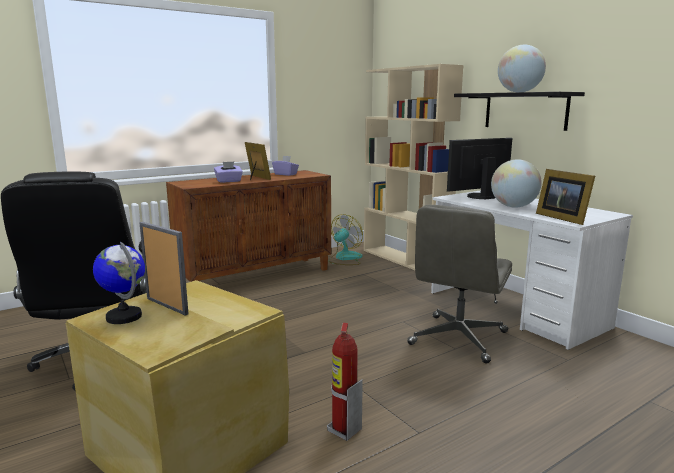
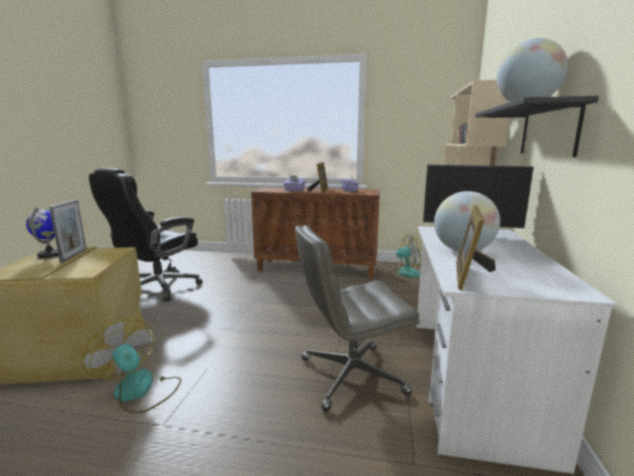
camera: 45 degrees right, 0 degrees up
fire extinguisher [327,323,363,441] -> fan [82,319,181,413]

